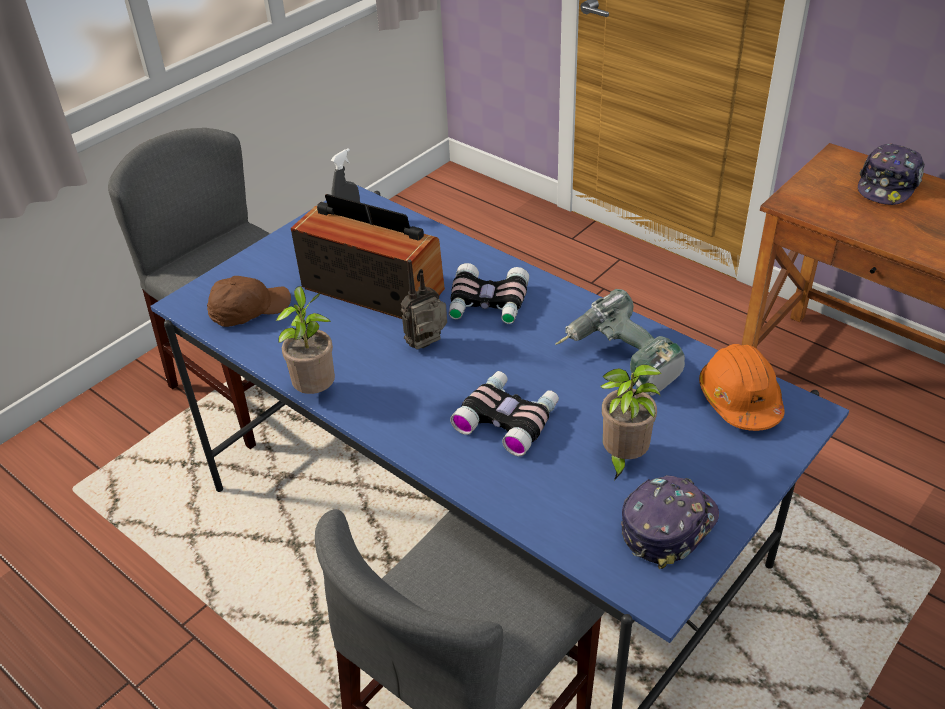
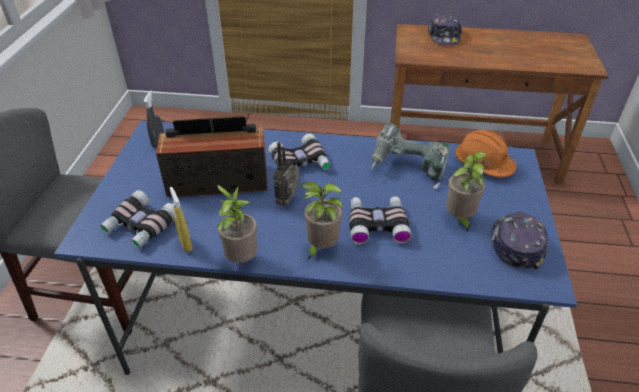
camera: 35 degrees left, 0 degrees up
brown cap [207,276,291,327] -> binoculars [100,190,175,248]
none -> yellow spray bottle [170,187,193,252]
none -> potted plant [301,182,343,259]

